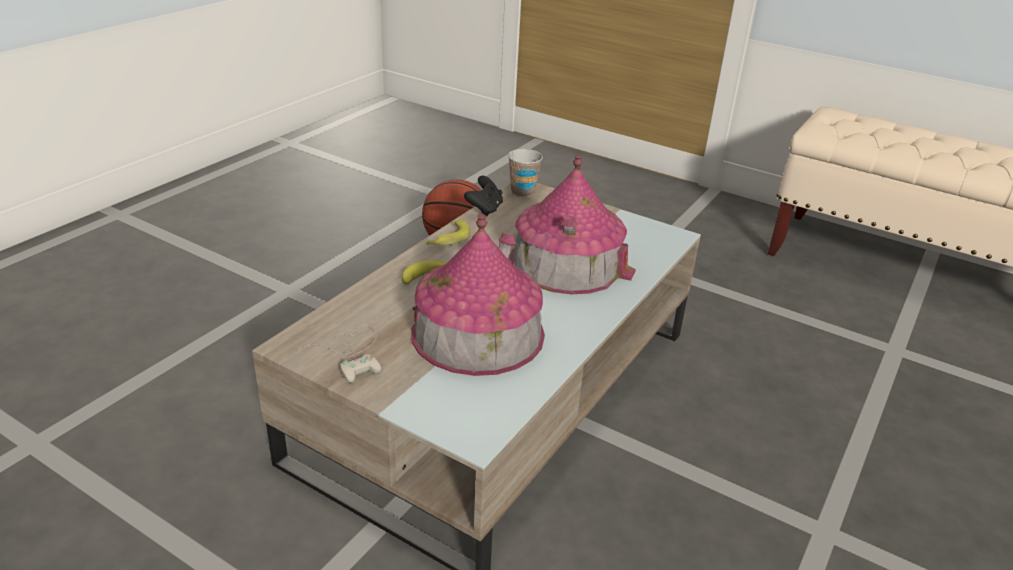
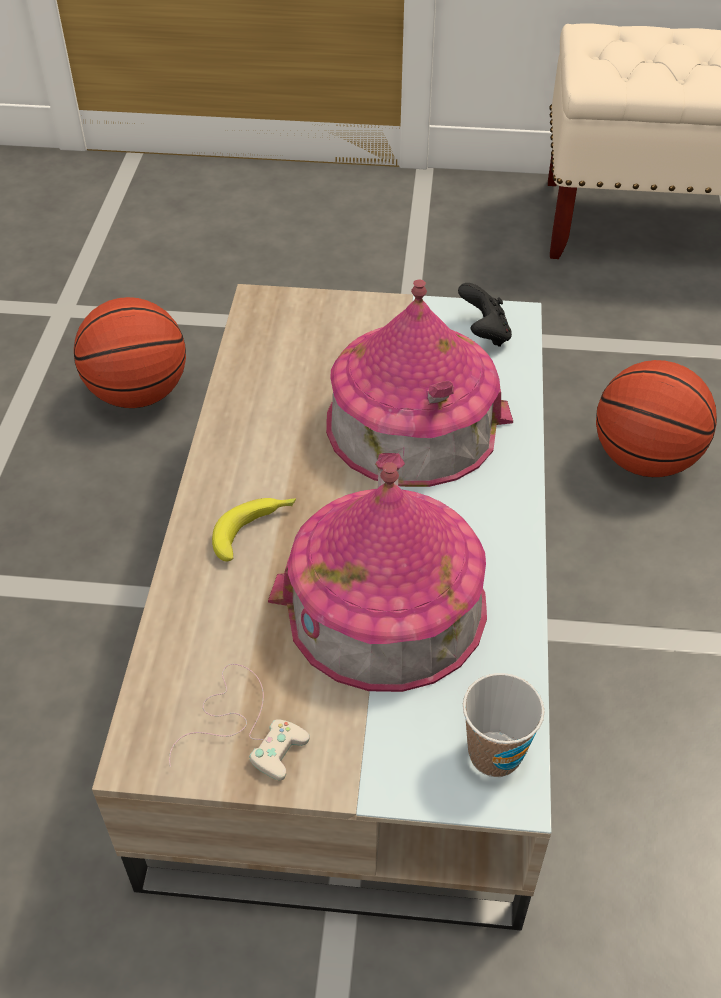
camera: 25 degrees left, 15 degrees up
banana [426,220,470,246] -> none
black game controller [464,176,503,216] -> black game controller moved to [458,283,512,347]
cup [508,149,543,197] -> cup moved to [463,673,545,777]
none -> basketball [596,360,717,477]

